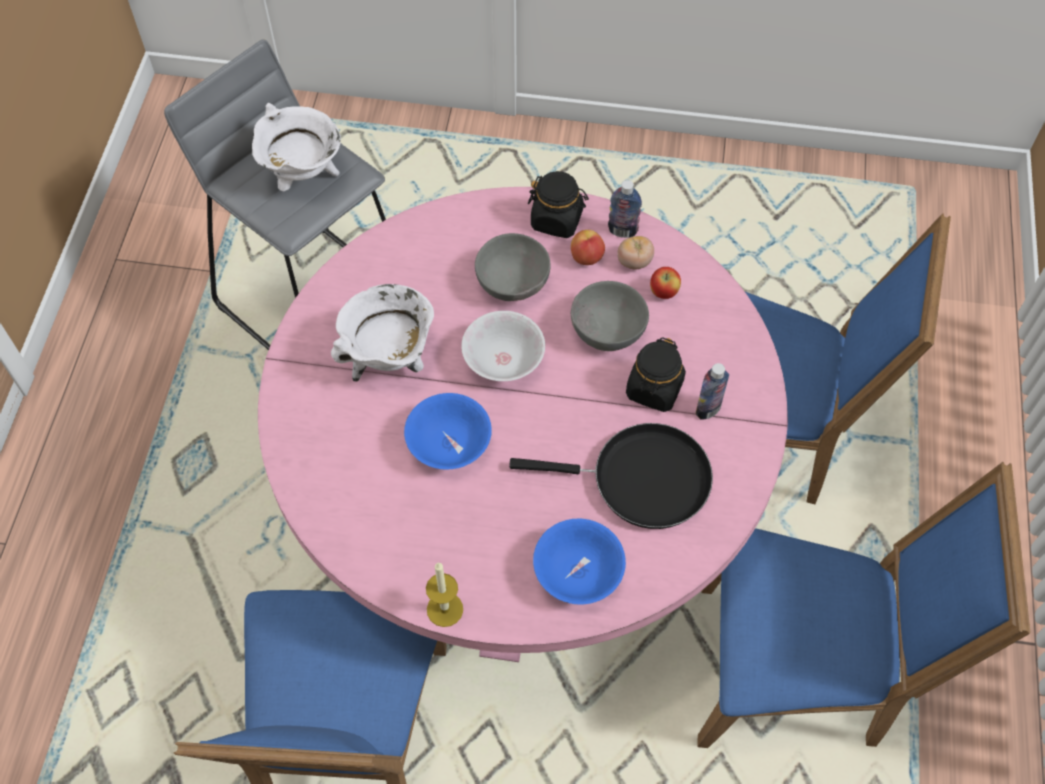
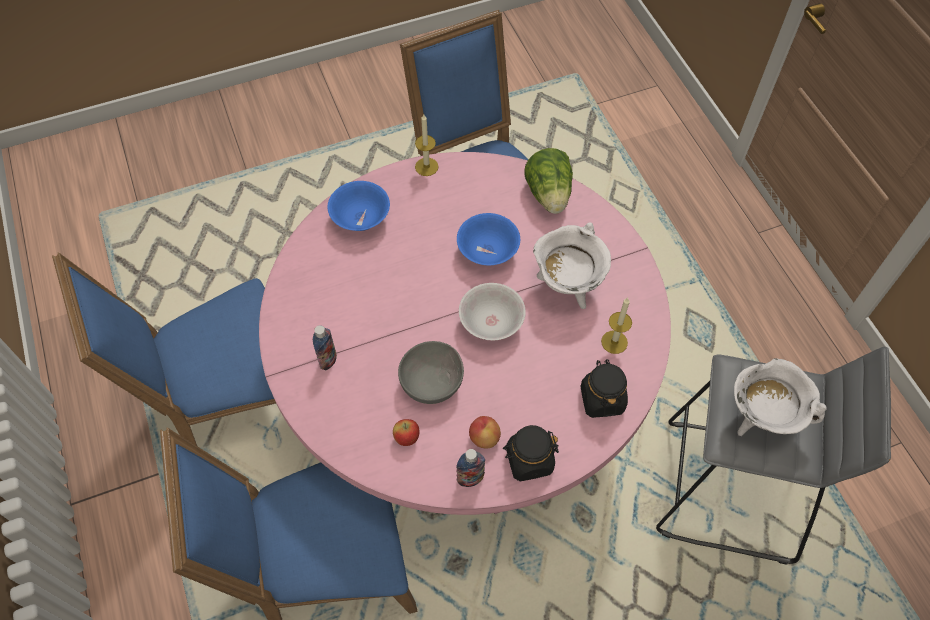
camera: 150 degrees right, 0 degrees up
grey bowl [475,233,551,301] -> none
black frying pan [509,423,713,529] -> none
tomato [617,236,654,269] -> none
black jar [626,337,686,412] -> black jar moved to [581,359,628,418]
none -> lettuce [524,148,573,214]
none -> candle [601,298,632,354]

